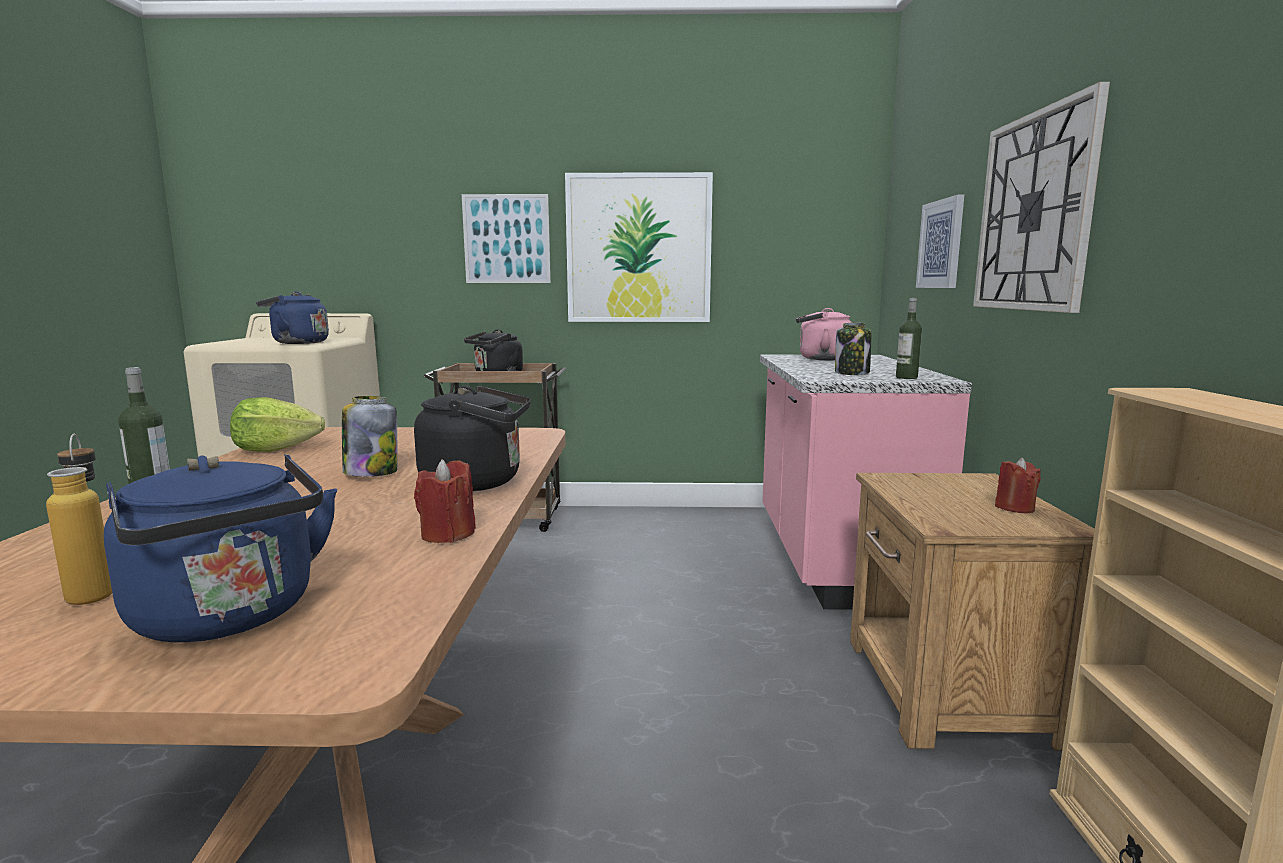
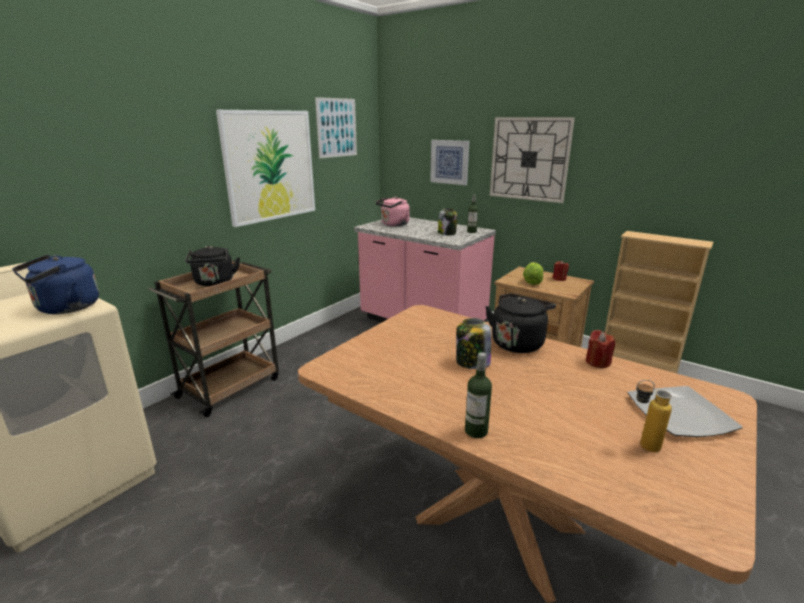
camera: 55 degrees left, 10 degrees up
blue kettle [104,454,337,642] -> plate [628,386,743,437]
lettuce [230,397,325,452] -> lettuce moved to [523,262,543,285]
picture [462,194,551,283] -> picture moved to [315,97,357,158]

